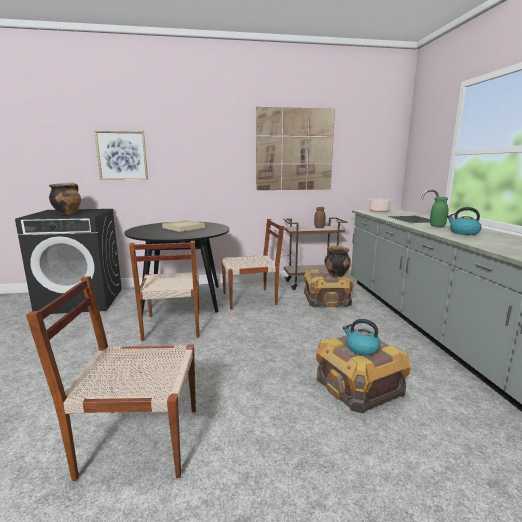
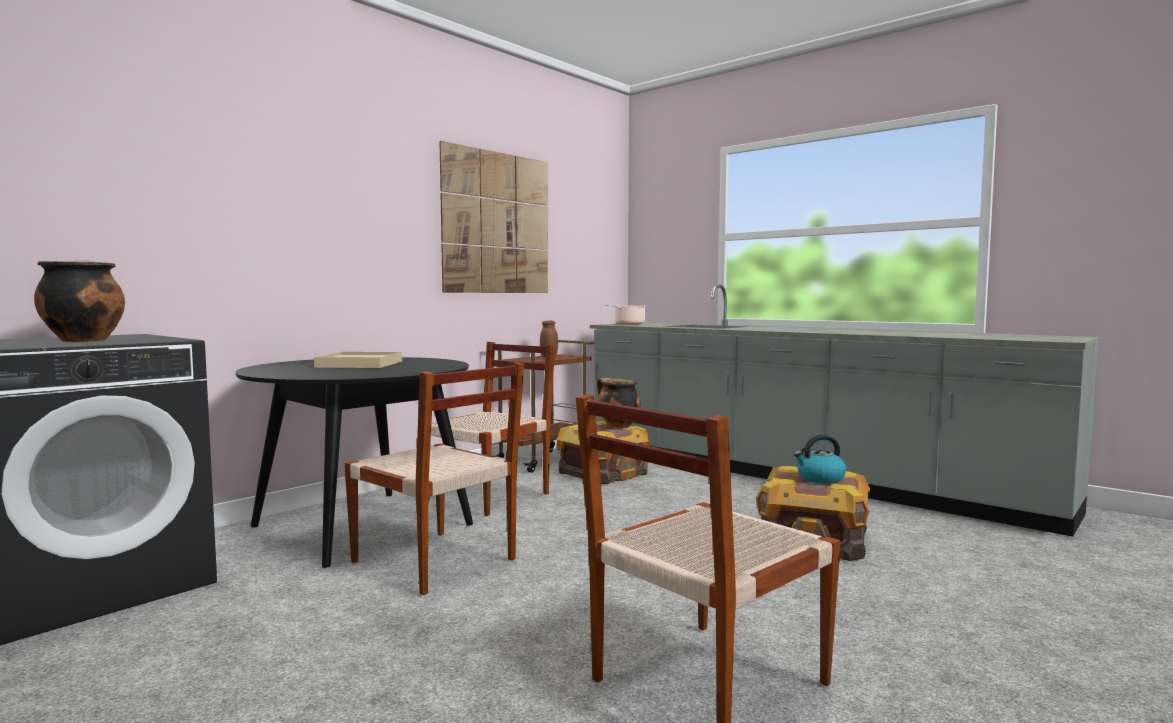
camera: 40 degrees left, 10 degrees down
picture [94,131,148,180] -> none
green jar [430,197,448,227] -> none
kettle [447,207,482,235] -> none

